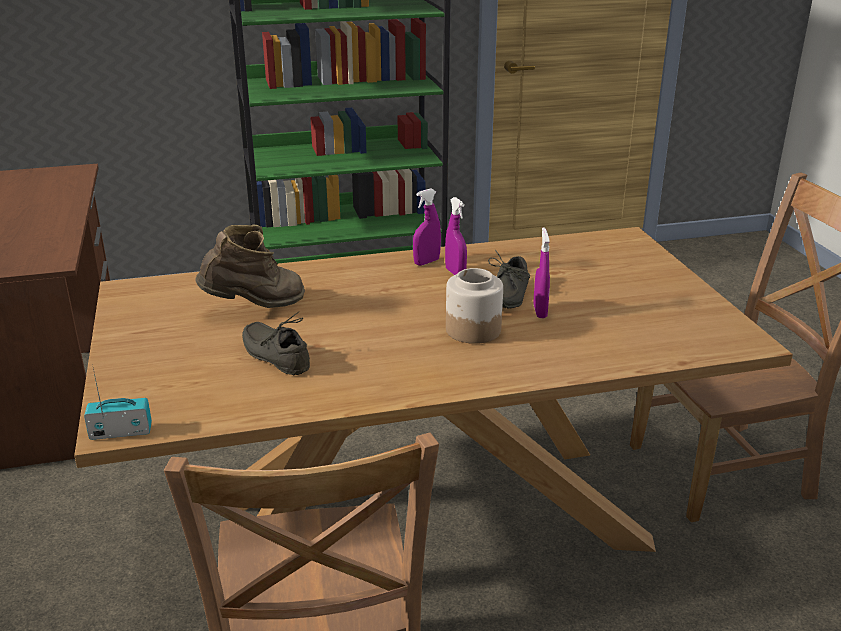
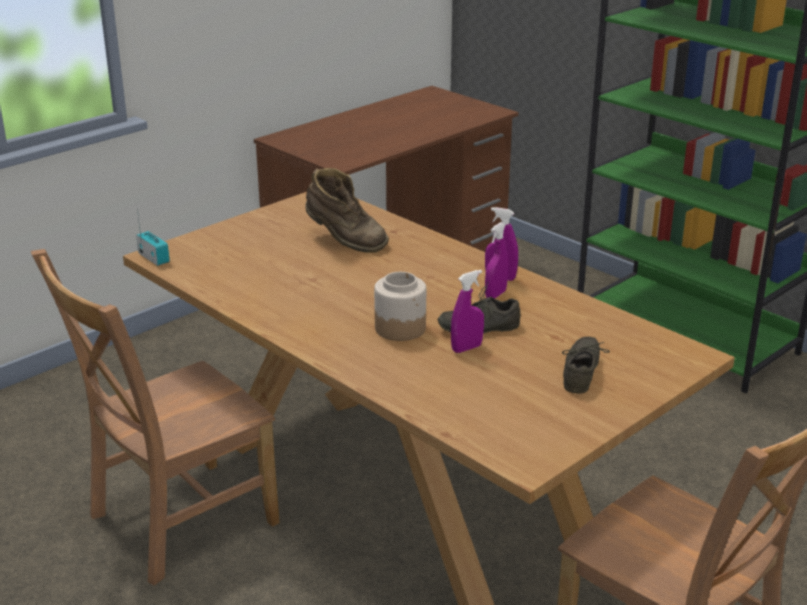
camera: 60 degrees right, 0 degrees up
grey shoe [242,312,310,375] -> grey shoe moved to [562,337,610,394]

